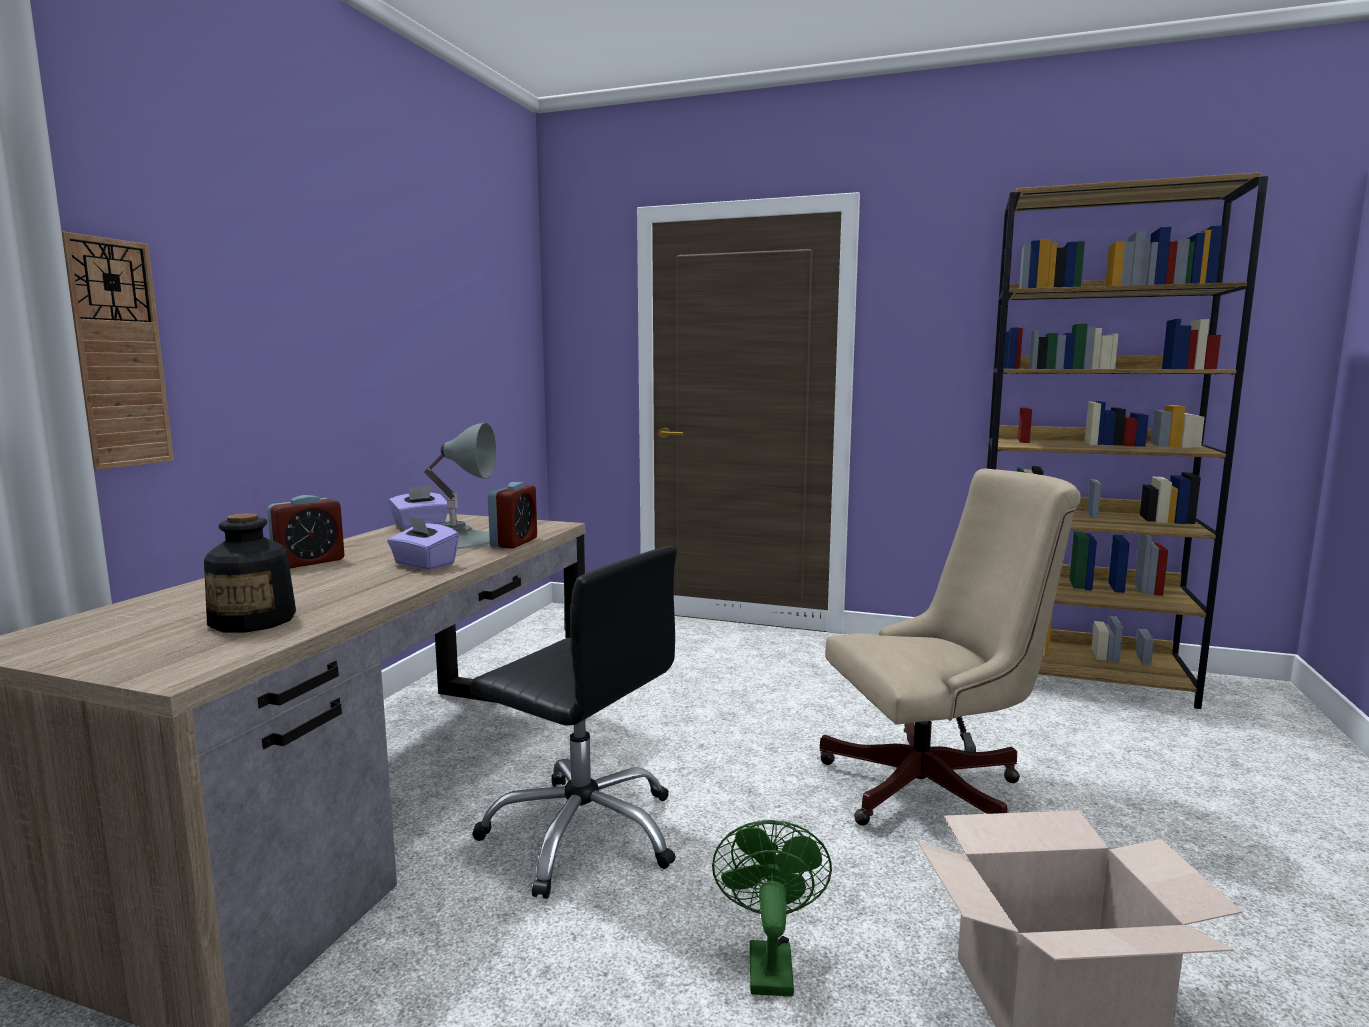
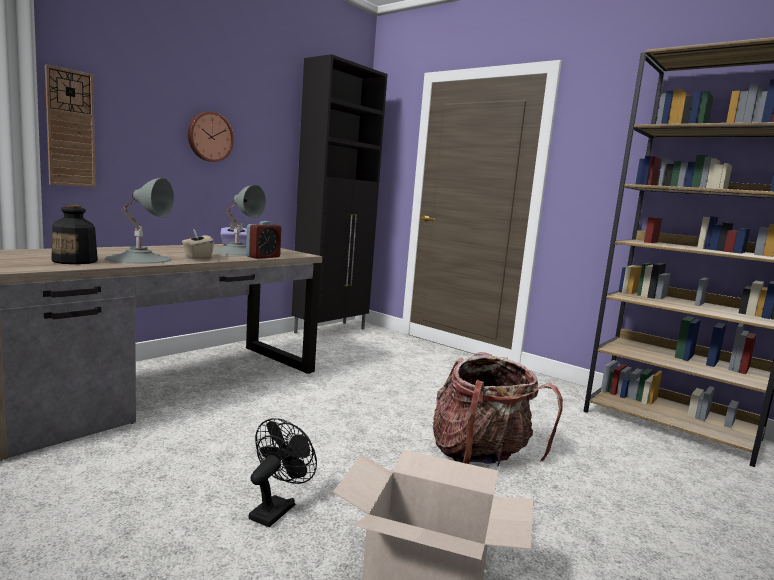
camera: 20 degrees right, 0 degrees up
alarm clock [267,495,344,568] -> none
purple tissue box [387,515,459,571] -> beige tissue box [182,229,214,259]
black office chair [470,546,677,899] -> none
green fan [712,820,832,997] -> black fan [249,418,317,527]
beige office chair [820,468,1081,826] -> backpack [432,352,563,467]
none -> grey table lamp [105,178,174,264]
none -> wall clock [188,112,234,162]
none -> black cabinet [292,54,388,333]

